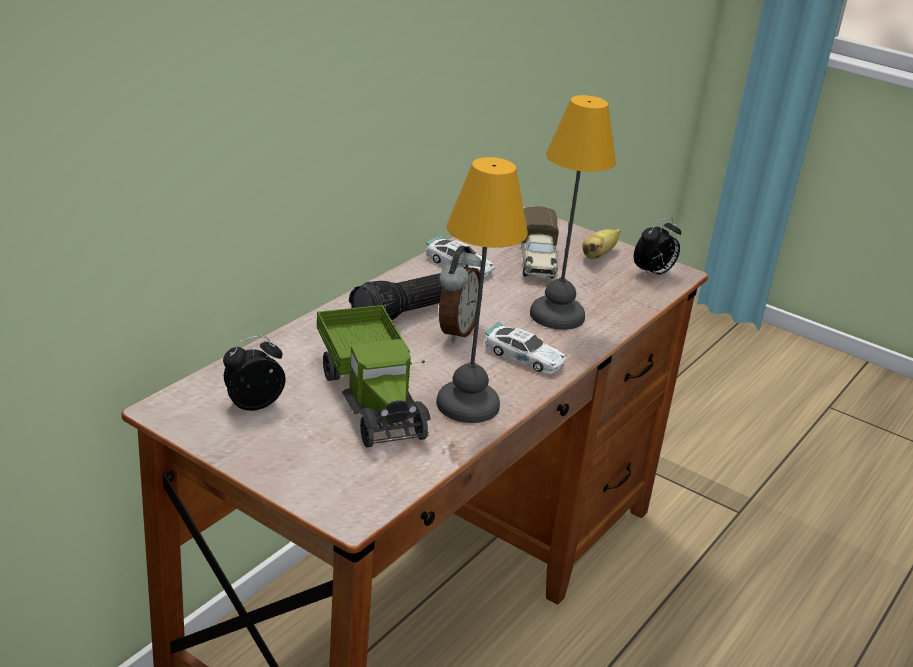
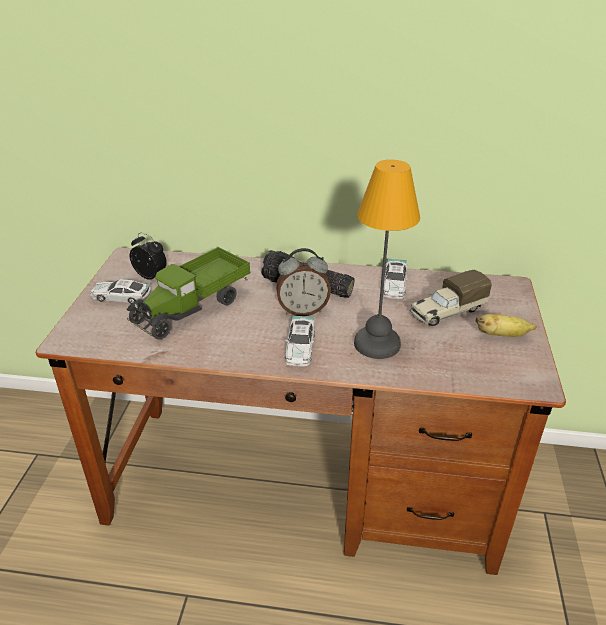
camera: 65 degrees right, 5 degrees up
table lamp [436,157,528,423] -> none
alarm clock [634,217,681,277] -> none
none -> toy car [90,279,151,304]

